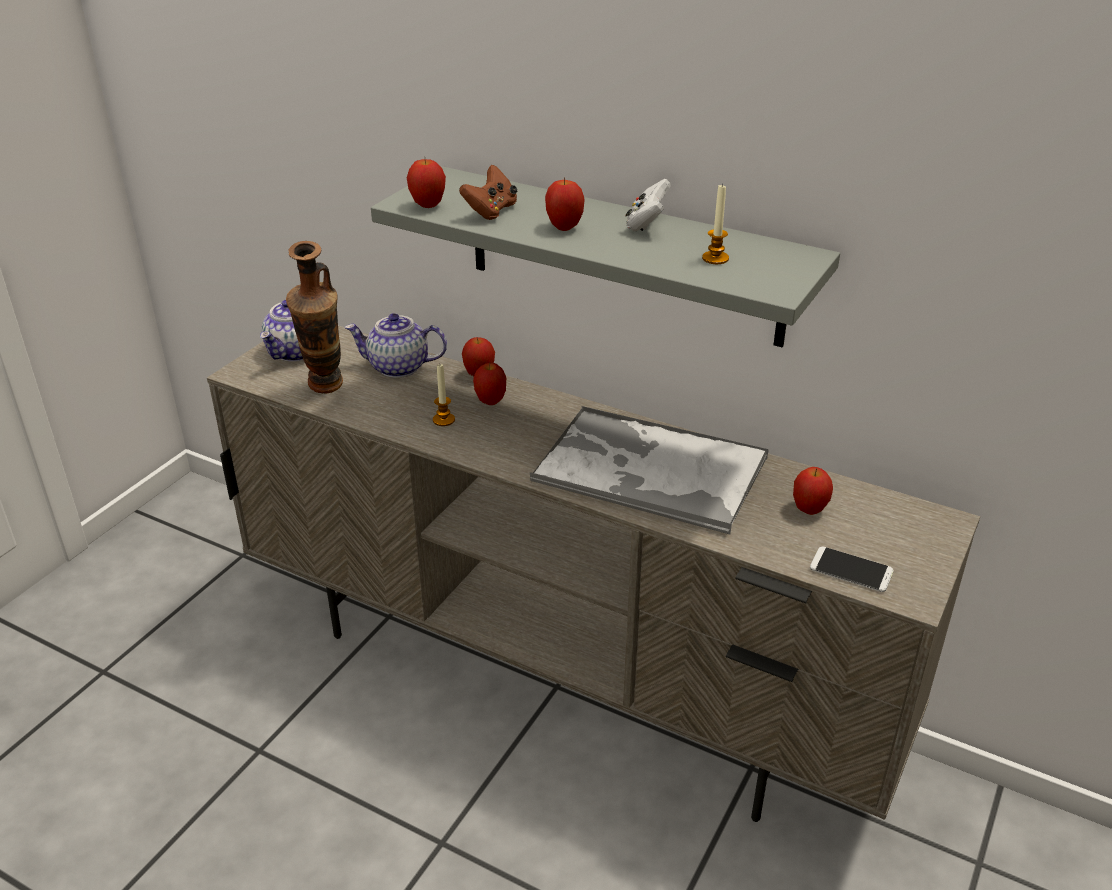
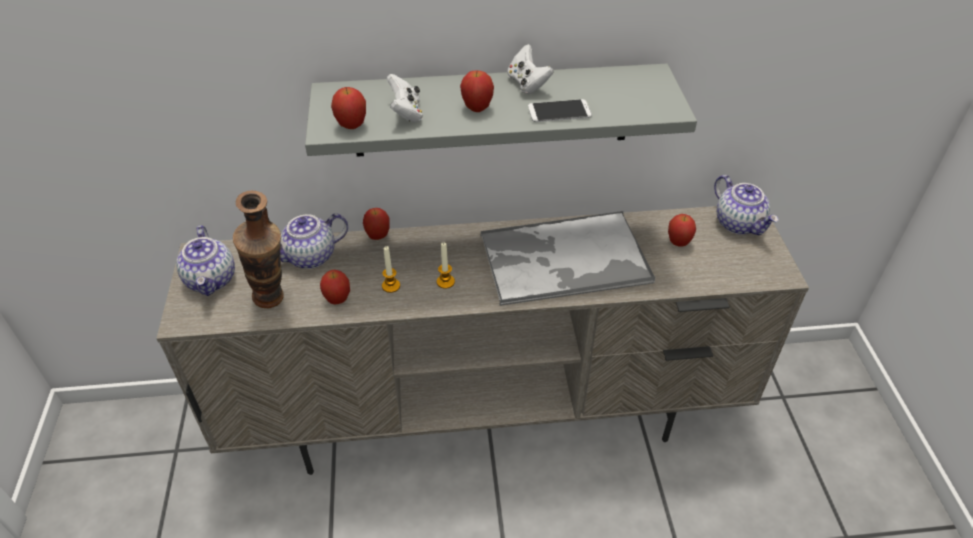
camera: 35 degrees left, 10 degrees up
brown game controller [459,165,517,220] -> white game controller [387,74,423,123]
apple [473,363,506,405] -> apple moved to [320,270,350,305]
candle [702,183,729,264] -> candle moved to [437,242,455,289]
phone [810,547,894,592] -> phone moved to [528,99,592,122]
none -> teapot [714,175,778,235]

